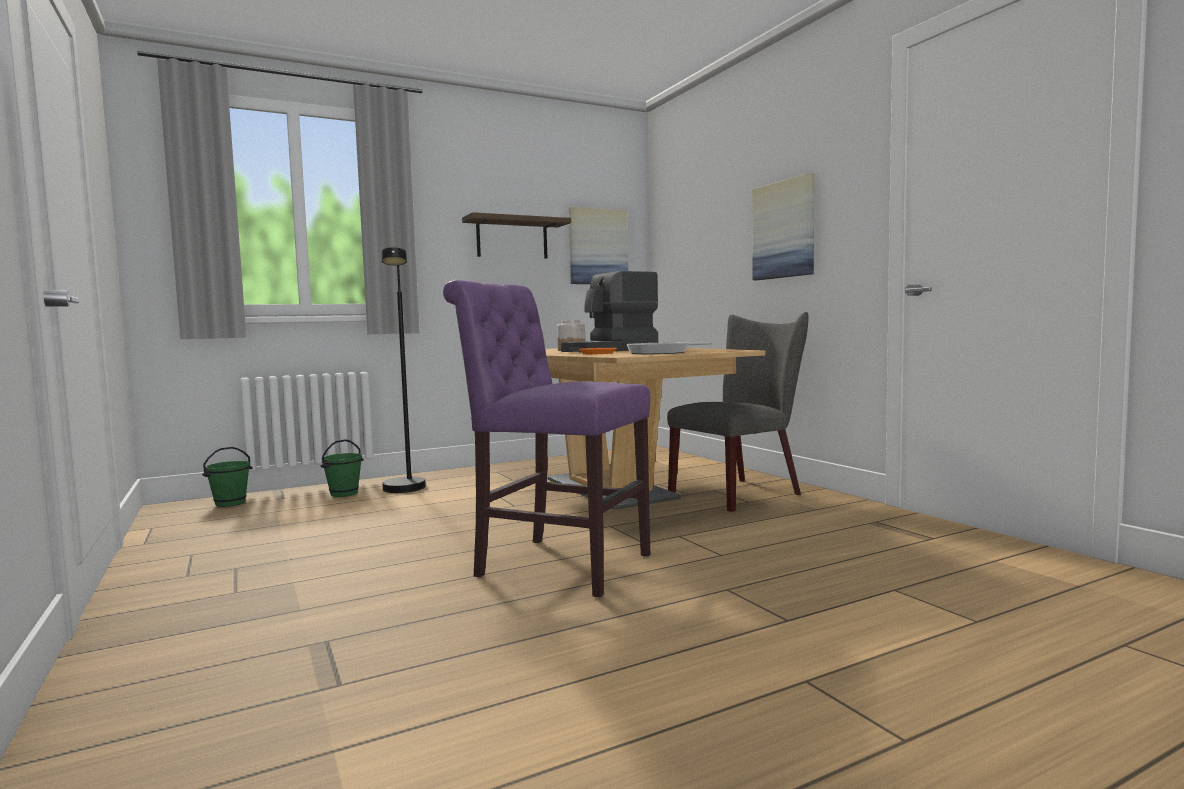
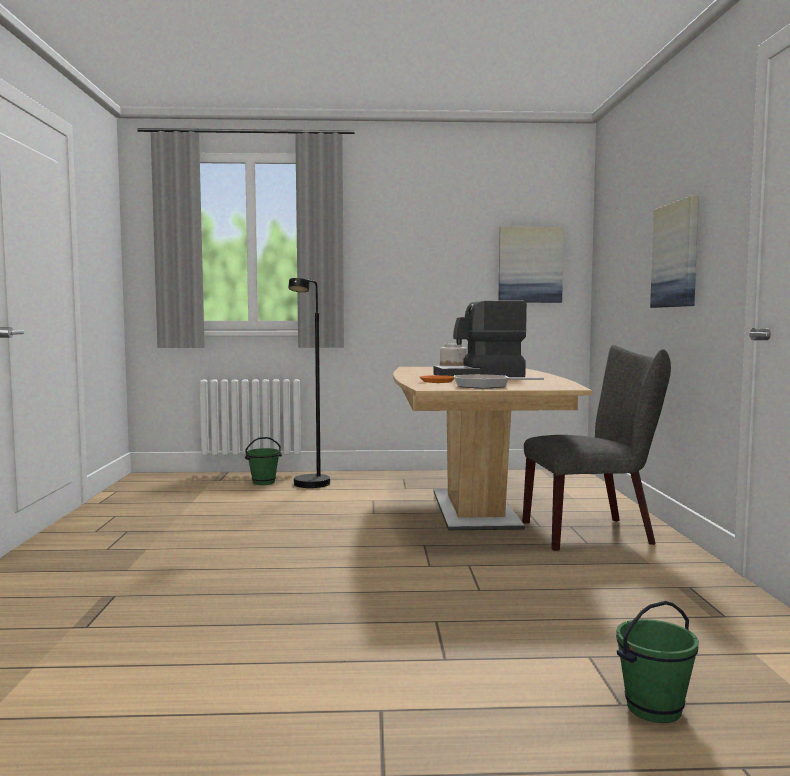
camera: 25 degrees right, 0 degrees up
green bucket [202,447,253,507] -> green bucket moved to [616,601,699,723]
purple chair [443,280,651,598] -> none
shelf [462,212,571,259] -> none

